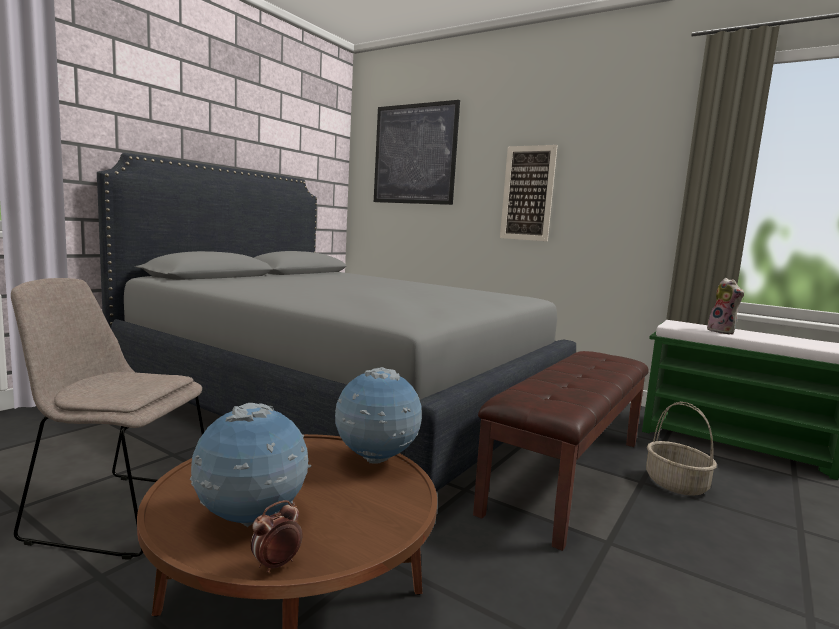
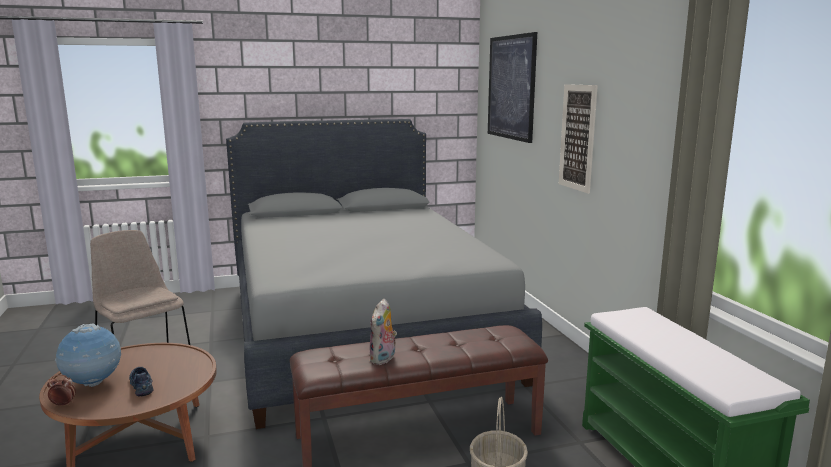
camera: 40 degrees right, 5 degrees up
globe [335,367,422,464] -> none
plush toy [707,278,744,334] -> plush toy moved to [369,299,397,365]
none -> shoe [129,367,153,397]

